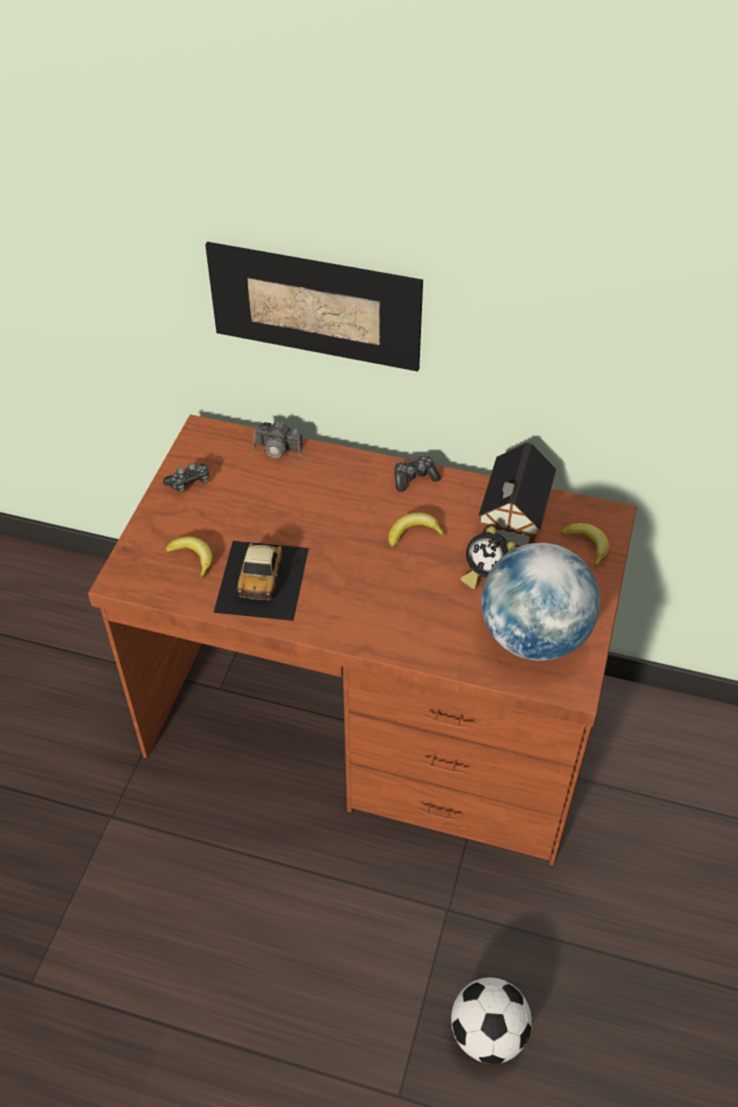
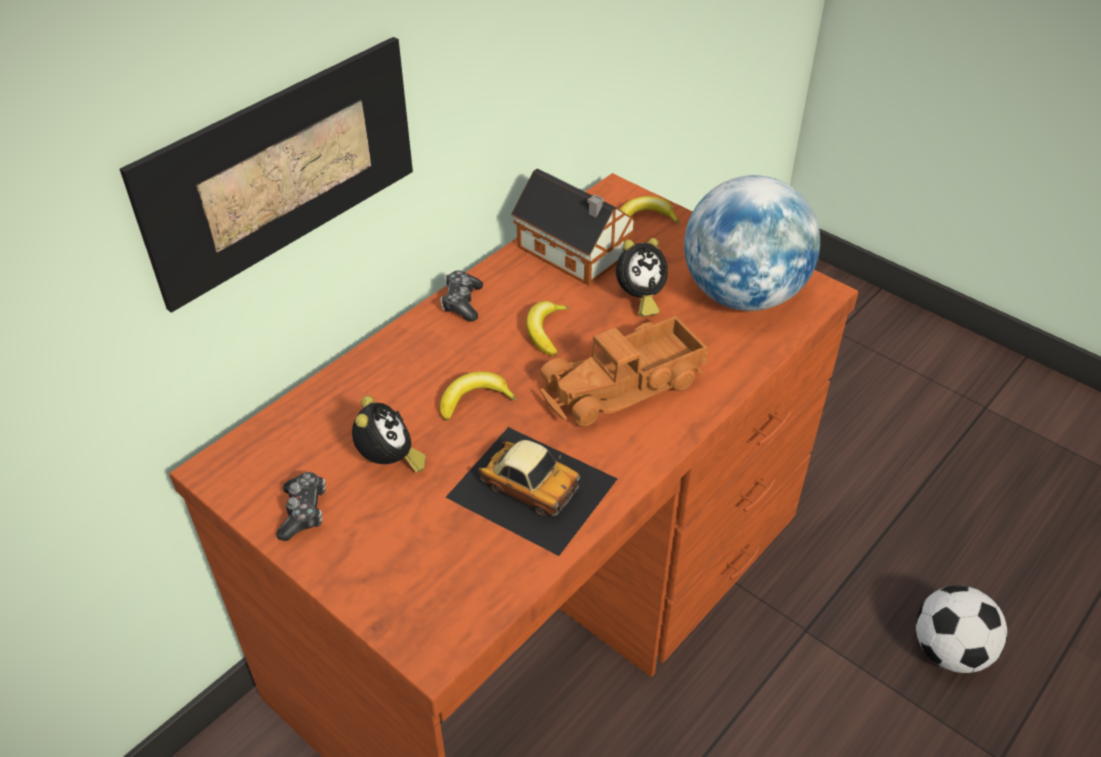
camera: 65 degrees left, 5 degrees down
banana [165,536,213,580] -> banana moved to [440,371,517,421]
camera [252,422,308,466] -> none
none -> alarm clock [352,396,426,473]
none -> toy truck [540,316,708,427]

